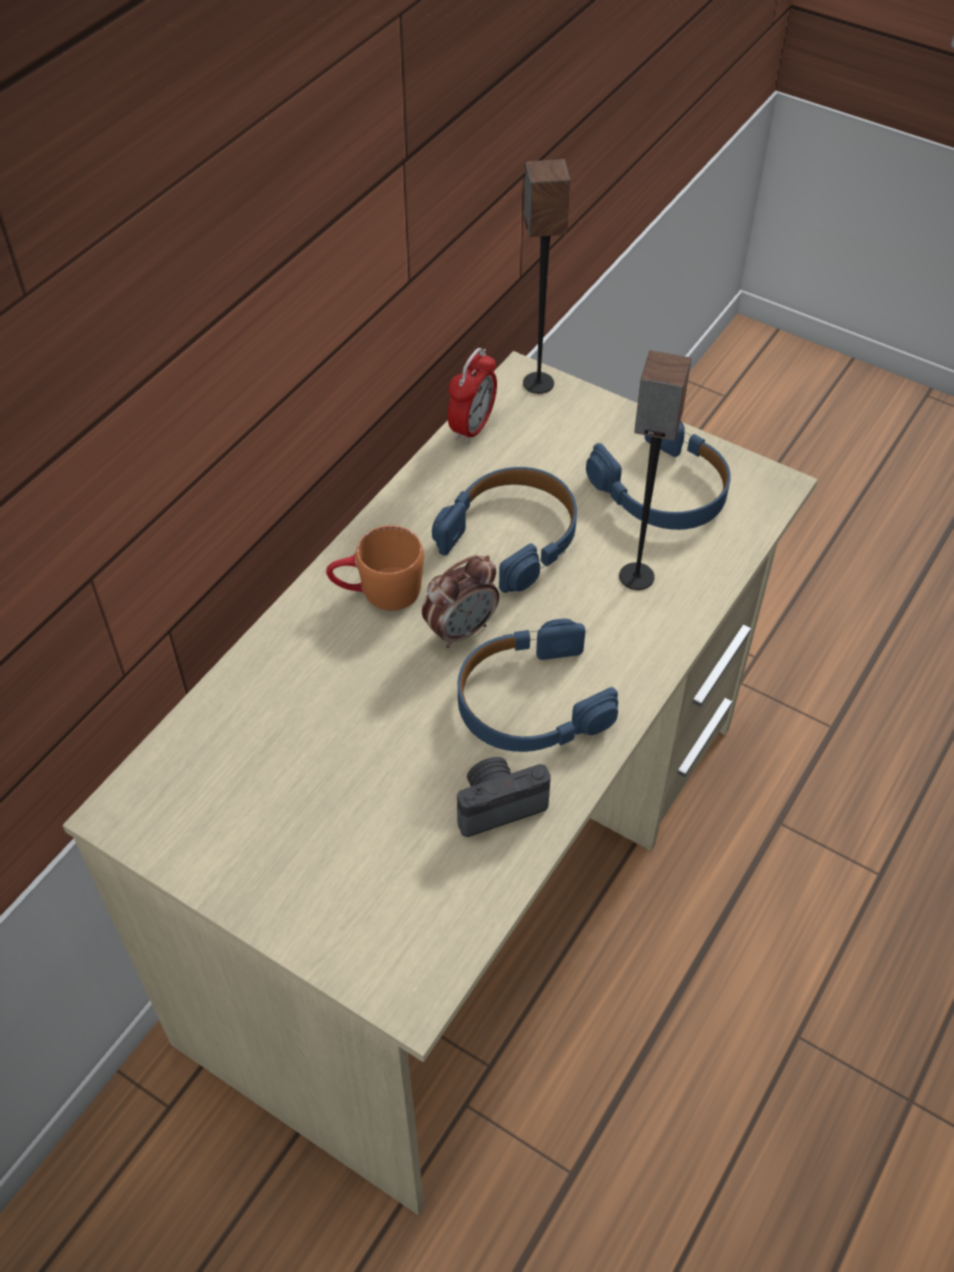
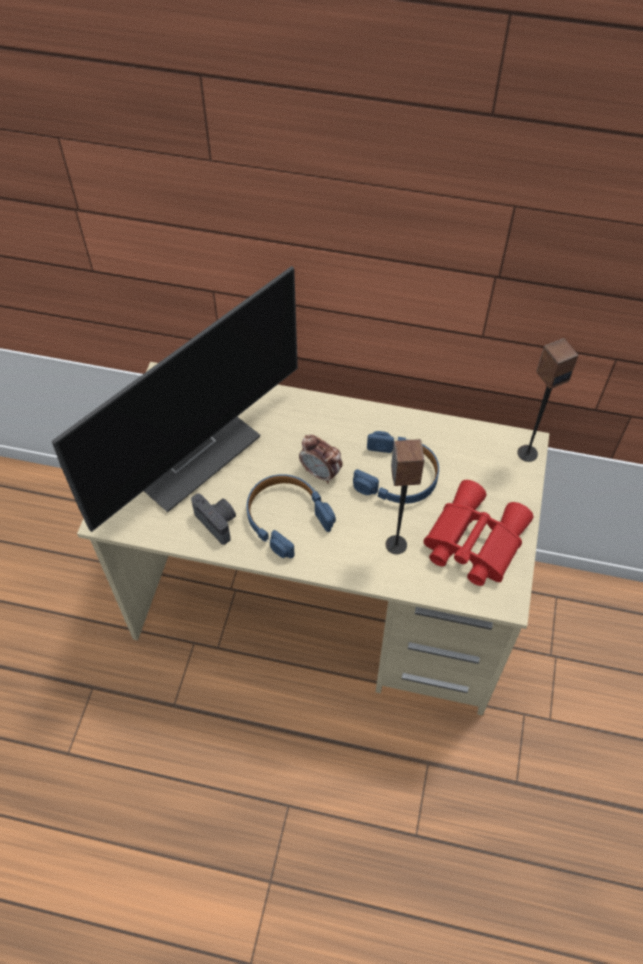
camera: 70 degrees right, 5 degrees up
orange mug [326,526,424,611] -> none
alarm clock [448,348,497,444] -> none
blue headphones [586,421,731,530] -> red binoculars [424,480,533,586]
none -> monitor [52,266,298,532]

